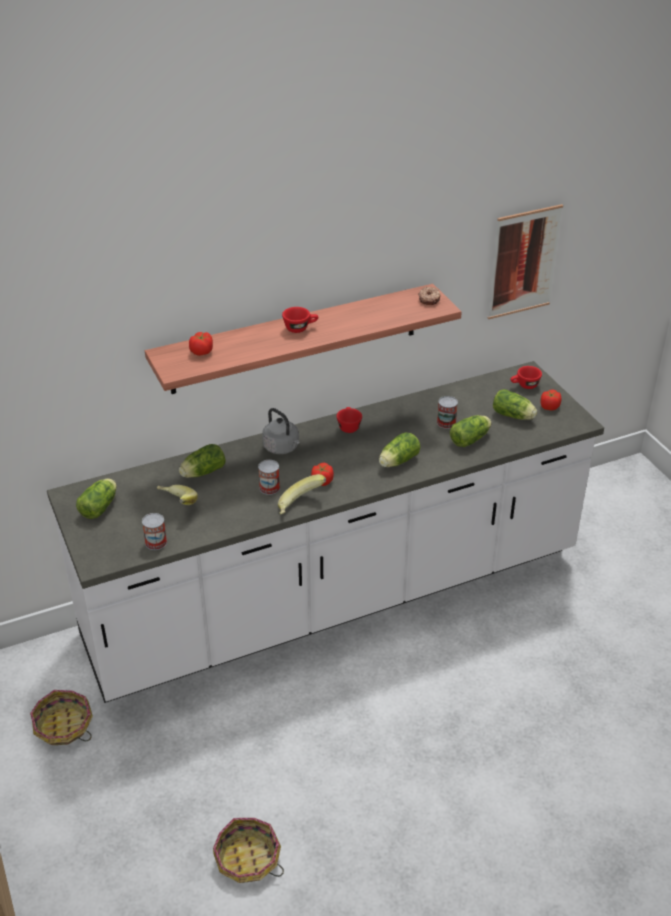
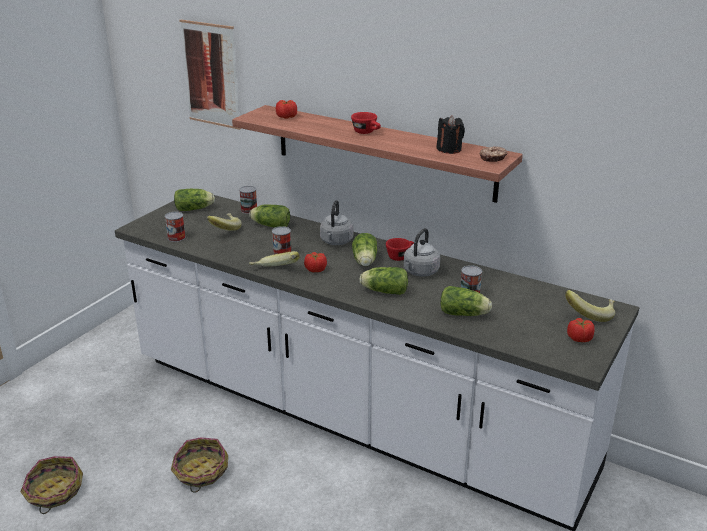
camera: 55 degrees right, 10 degrees down
basket [30,690,93,745] -> basket moved to [171,437,228,493]
picture [488,204,563,319] -> picture moved to [179,20,241,130]
lettuce [493,389,537,420] -> lettuce moved to [352,233,377,267]
red cup [510,366,542,389] -> banana [565,290,615,322]
none -> can [239,186,257,214]
none -> grey kettle [404,228,440,277]
none -> black candle [437,115,465,154]

